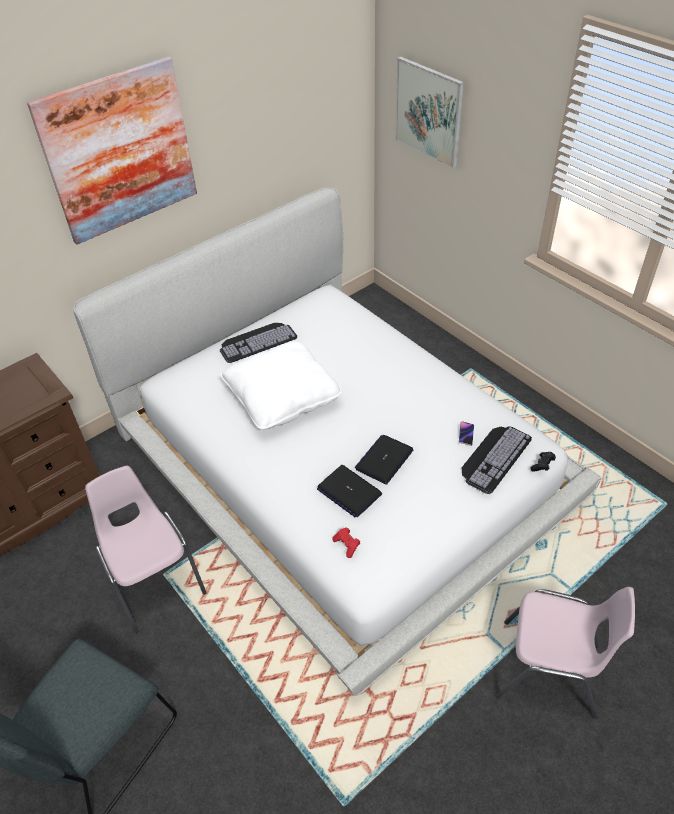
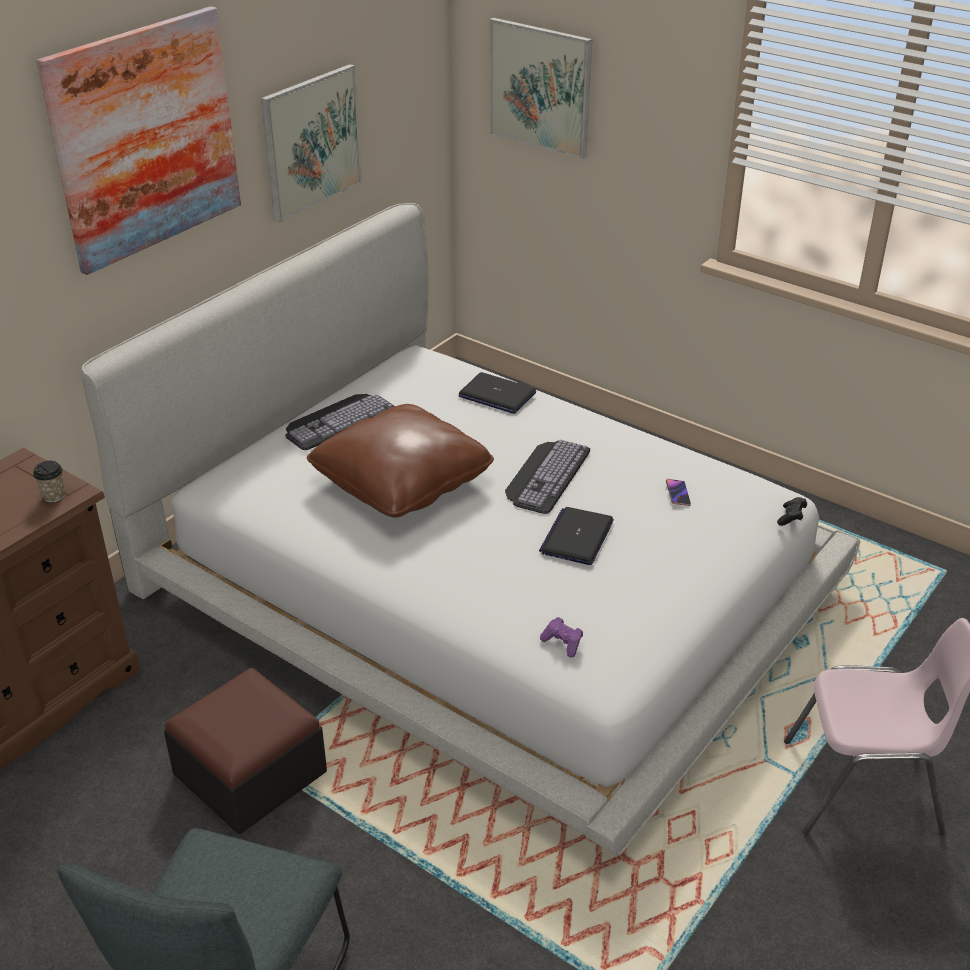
camera: 15 degrees left, 10 degrees down
pink chair [85,466,206,633] -> ottoman [164,668,327,834]
white pillow [220,341,342,430] -> brown pillow [307,404,494,518]
laptop [317,465,382,518] -> laptop moved to [459,372,536,414]
red game controller [333,528,360,558] -> purple game controller [540,617,583,657]
keyboard [462,426,532,494] -> keyboard moved to [505,440,590,514]
none -> cup [33,461,65,503]
none -> picture [261,64,362,223]

